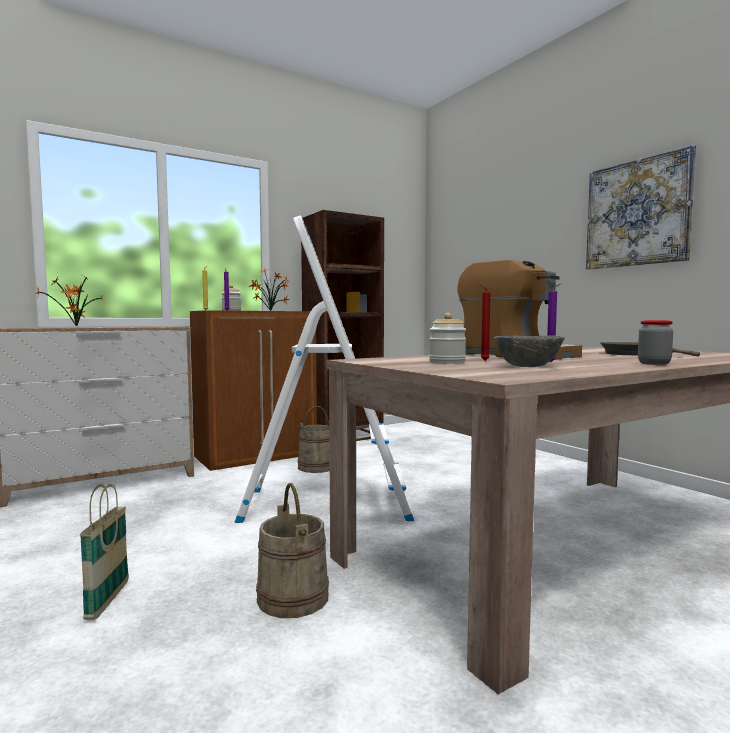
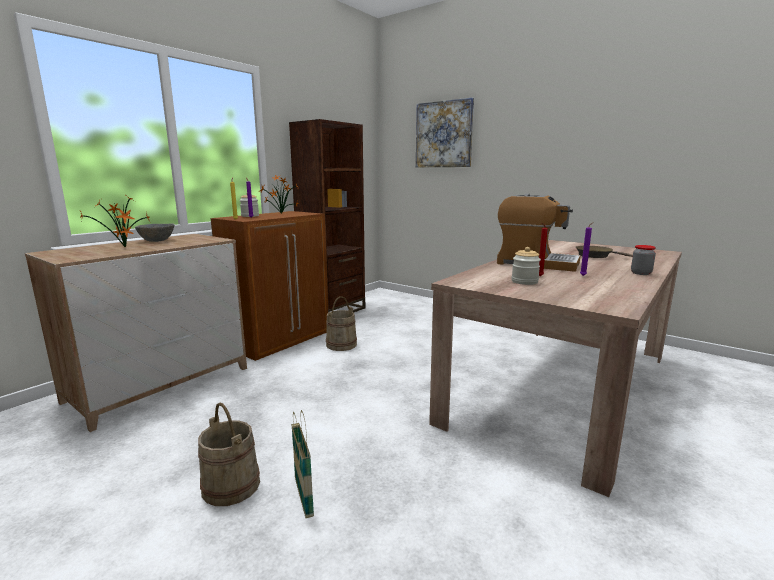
camera: 20 degrees left, 10 degrees up
white step ladder [235,216,414,523] -> none
beige bucket [256,483,329,618] -> beige bucket moved to [198,403,260,506]
grey bowl [494,335,564,367] -> grey bowl moved to [135,223,175,242]
picture [586,145,696,270] -> picture moved to [416,98,474,167]

